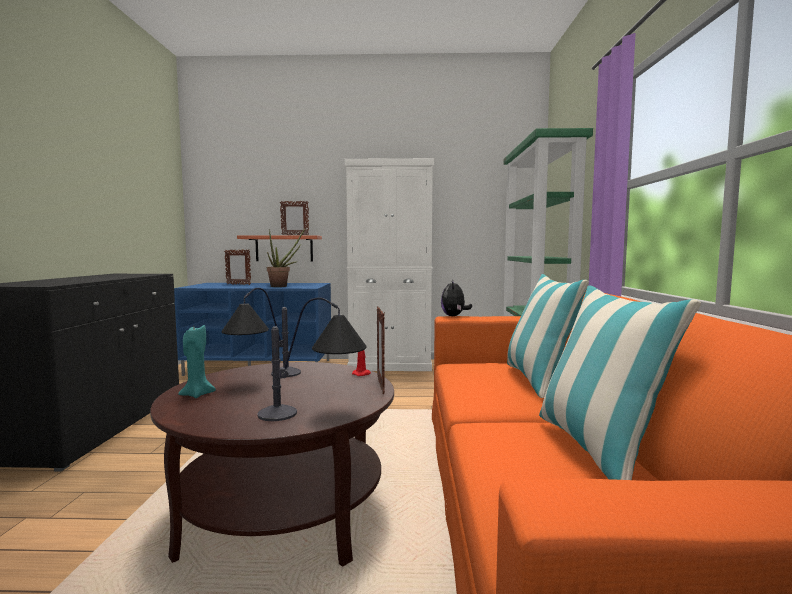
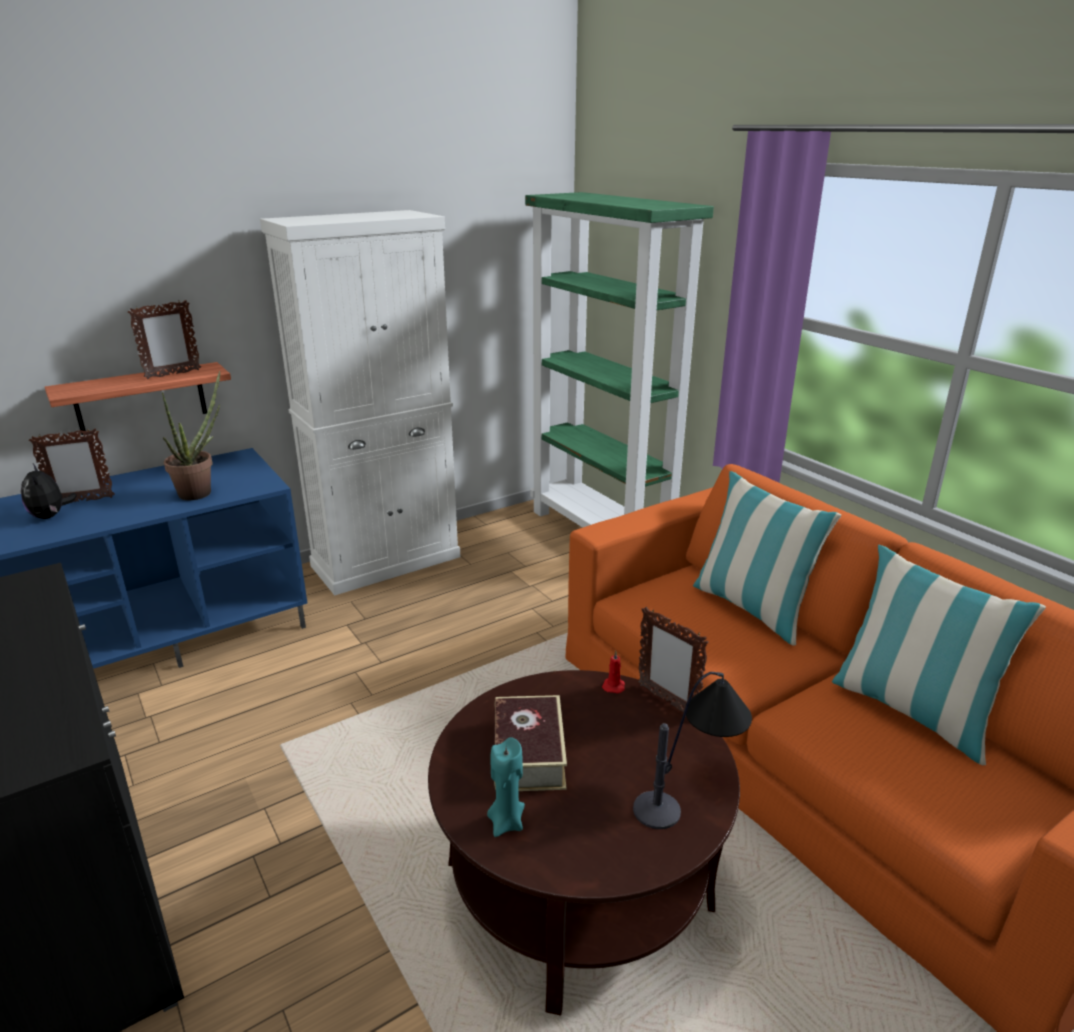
camera: 35 degrees left, 20 degrees up
table lamp [222,288,301,377] -> book [494,695,567,791]
plush toy [441,280,472,316] -> plush toy moved to [21,464,77,519]

